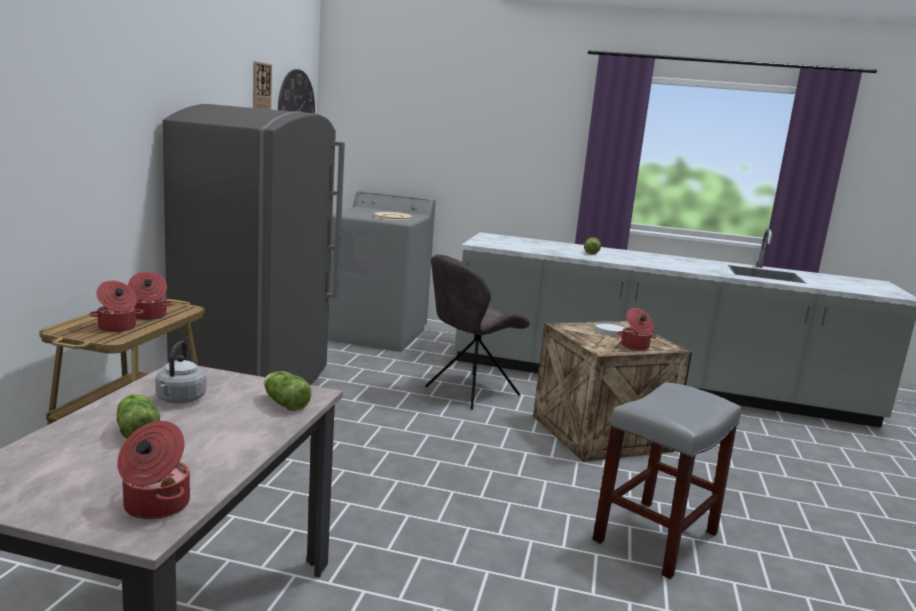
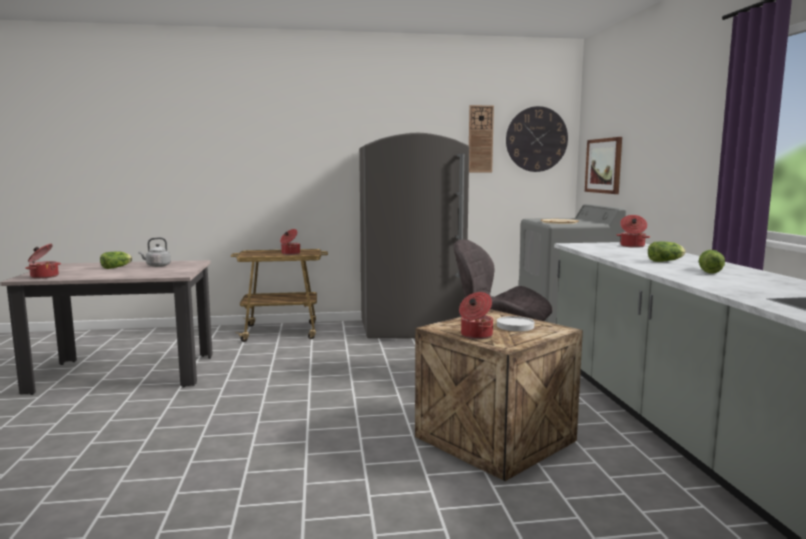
camera: 70 degrees right, 5 degrees down
cooking pot [89,281,144,332] -> cooking pot moved to [617,215,650,248]
lettuce [264,371,311,411] -> lettuce moved to [699,250,725,274]
grey stool [592,382,741,579] -> none
none -> picture [585,137,622,194]

